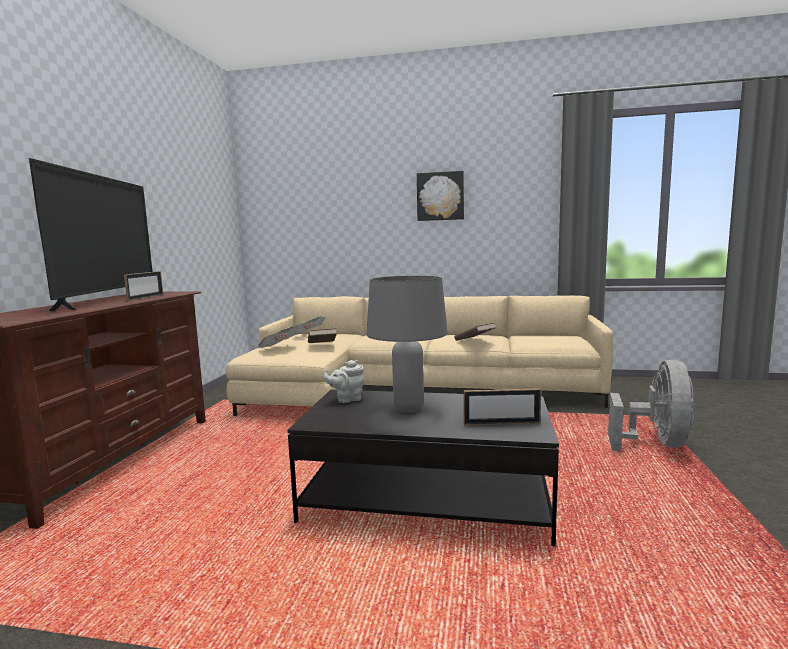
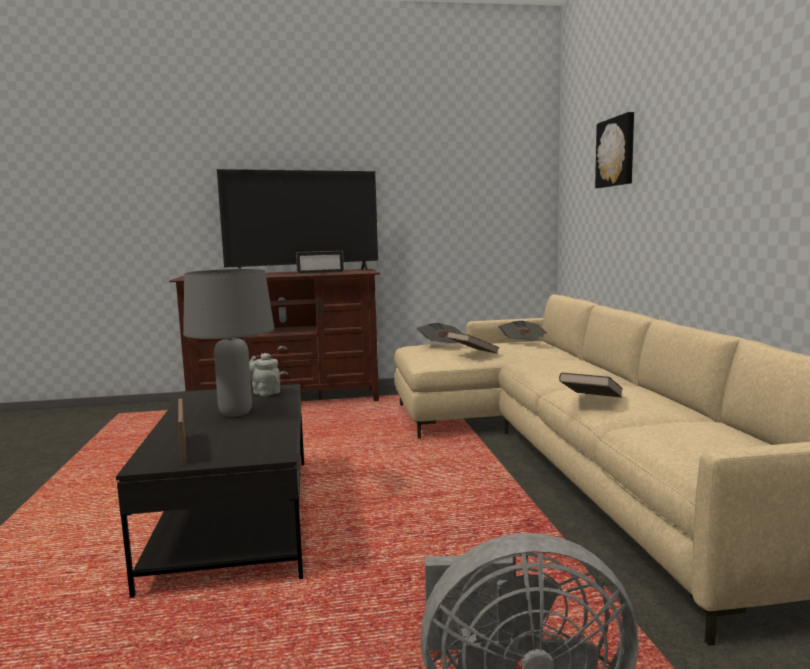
camera: 70 degrees right, 0 degrees up
picture [417,171,464,221] -> picture moved to [595,112,634,188]

